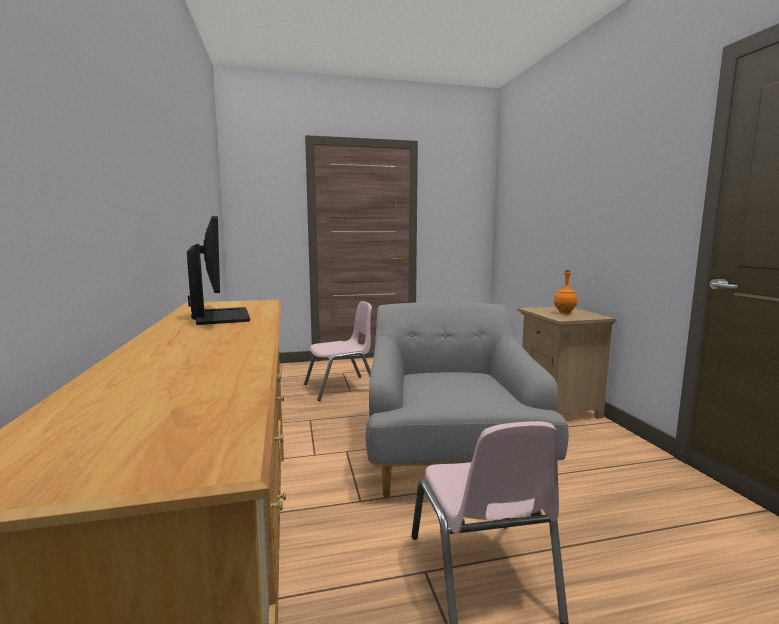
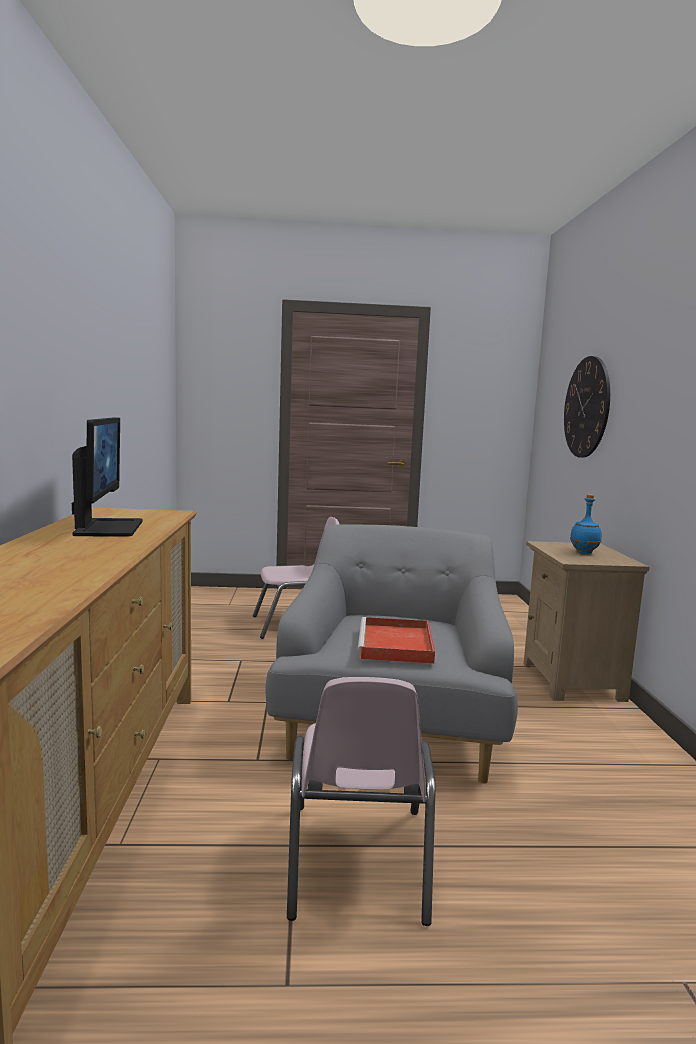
camera: 10 degrees right, 0 degrees up
orange bottle [554,270,577,314] -> blue bottle [570,494,602,554]
none -> red tray [358,617,435,664]
none -> wall clock [564,356,610,458]

